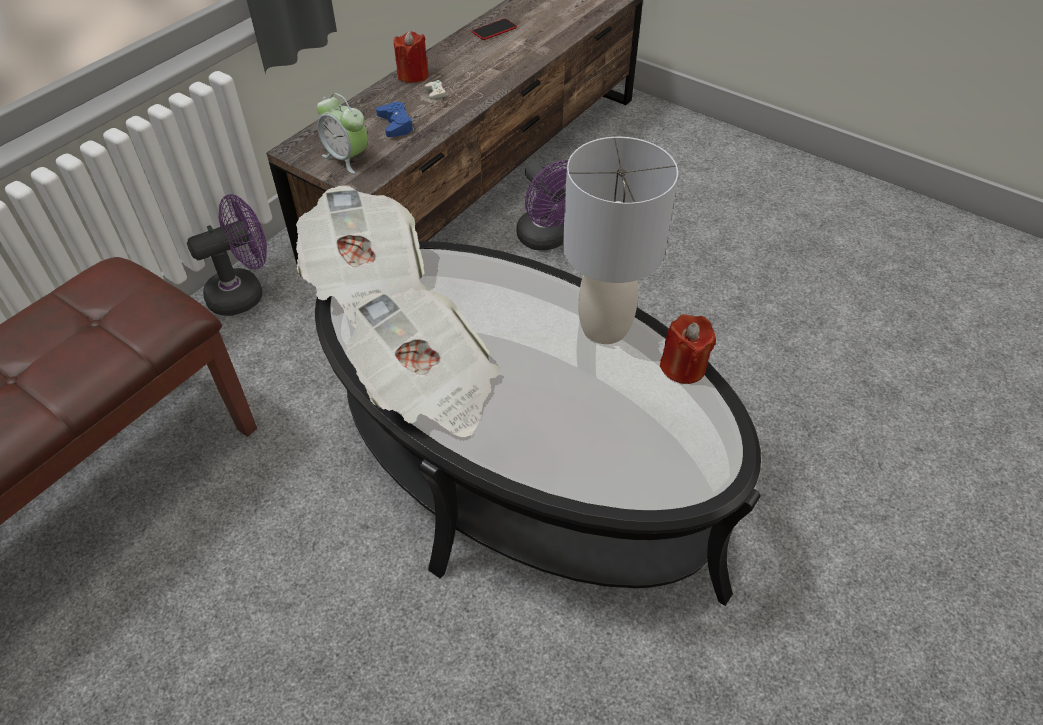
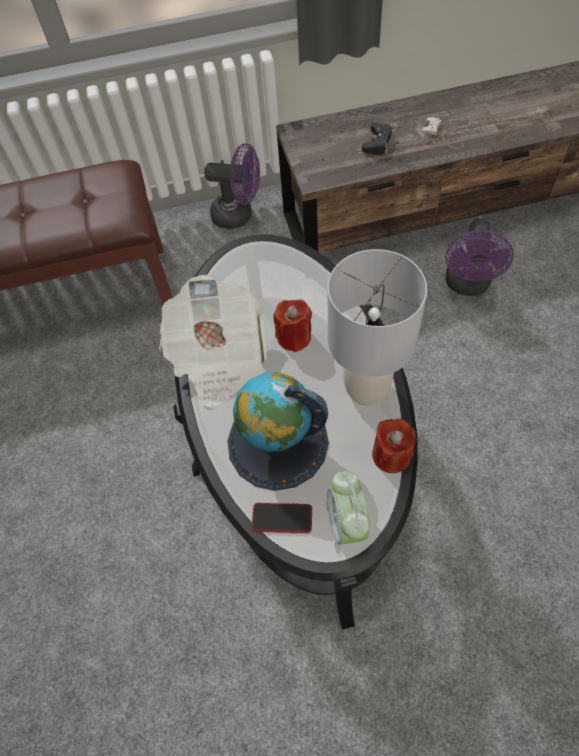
camera: 45 degrees right, 10 degrees up
newspaper [296,185,426,328] -> none
alarm clock [317,93,368,174] -> alarm clock moved to [326,471,370,554]
blue game controller [376,102,414,137] -> black game controller [362,123,393,155]
red candle [394,31,429,83] -> red candle moved to [274,300,312,352]
phone [472,19,517,40] -> phone moved to [252,503,312,533]
none -> globe [227,373,329,491]

